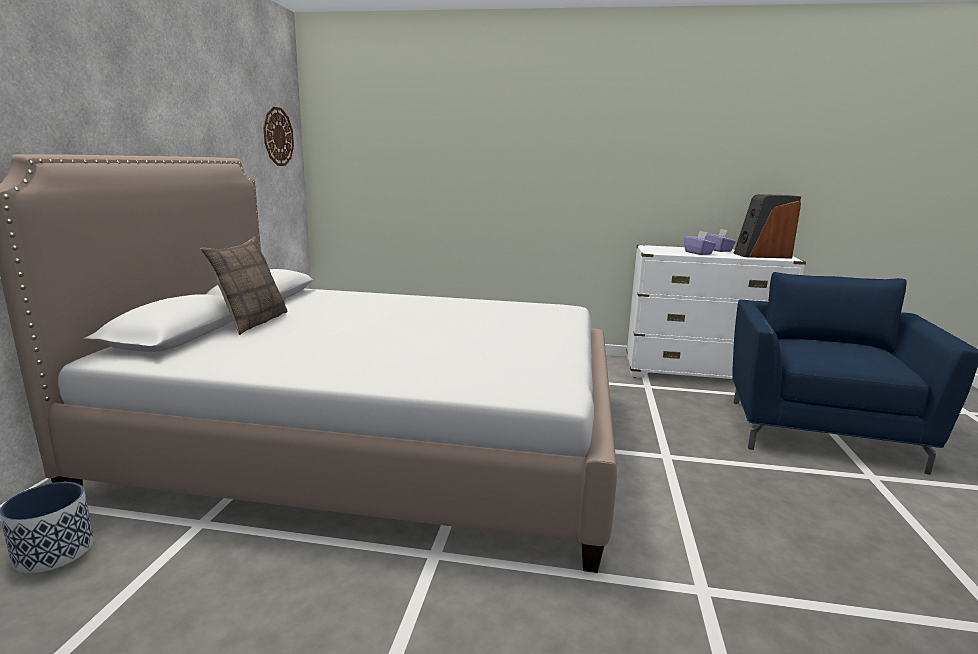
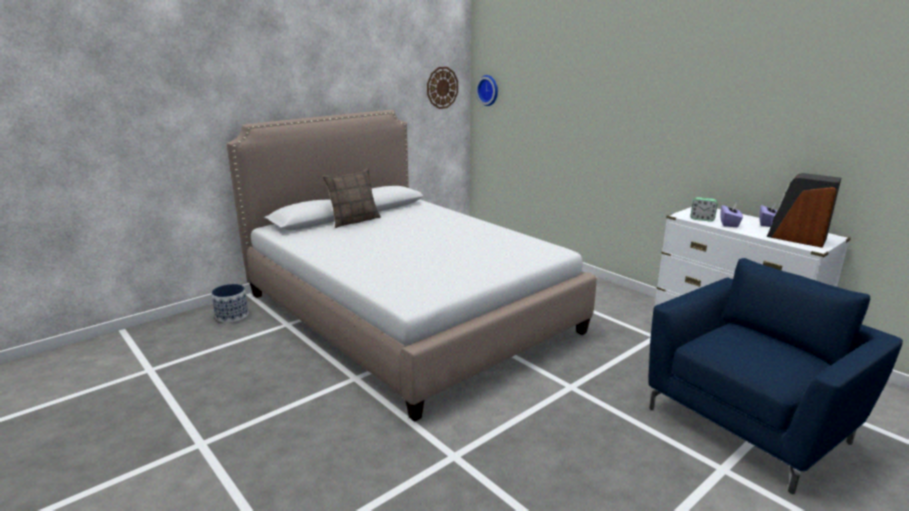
camera: 40 degrees right, 5 degrees up
none -> wall clock [476,75,498,106]
none -> alarm clock [691,197,718,222]

